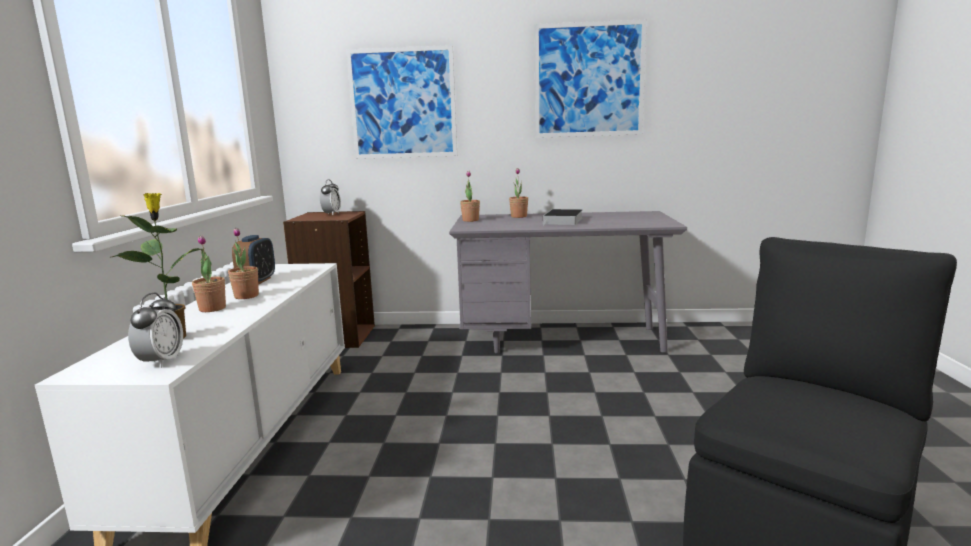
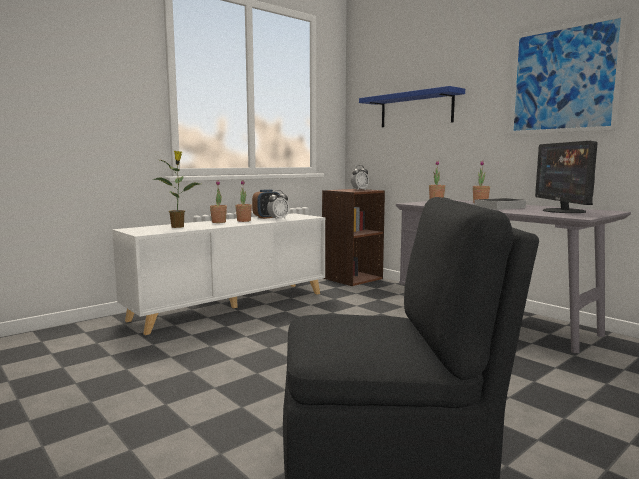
camera: 45 degrees right, 5 degrees down
alarm clock [128,293,183,368] -> alarm clock moved to [267,190,289,220]
picture [346,45,457,159] -> blue shelf [359,86,465,127]
none -> monitor [535,141,598,213]

